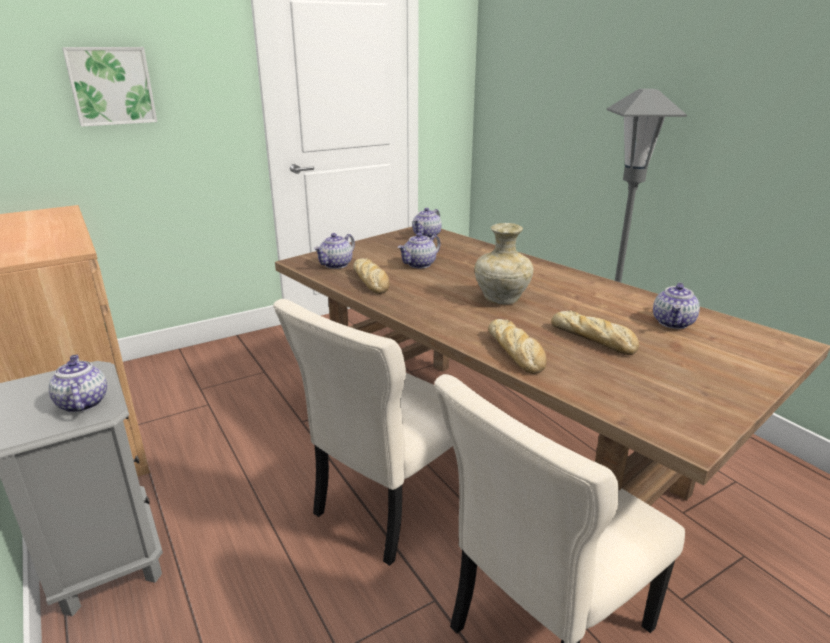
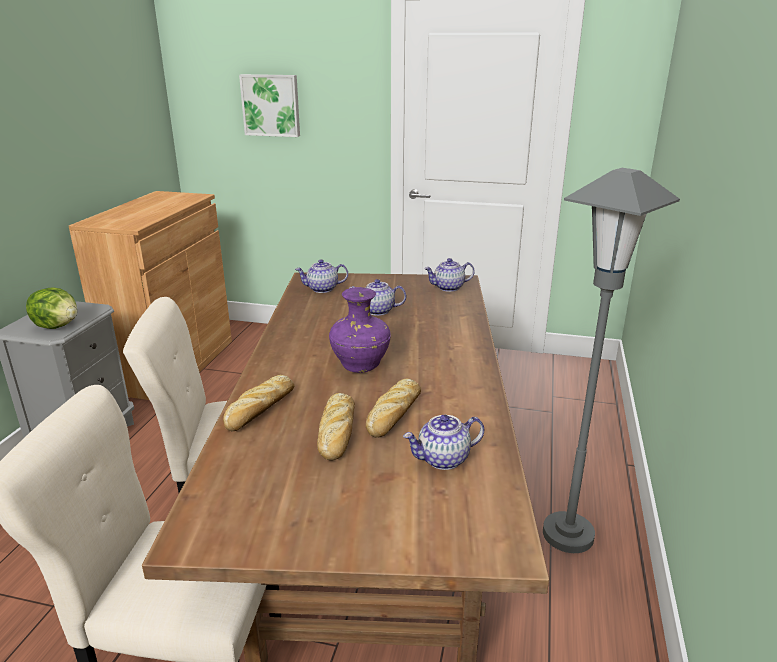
camera: 45 degrees right, 0 degrees up
teapot [48,355,107,413] -> lettuce [26,288,77,329]
bread [353,258,390,294] -> bread moved to [366,379,421,438]
beige vase [475,223,533,304] -> purple vase [329,287,391,373]

